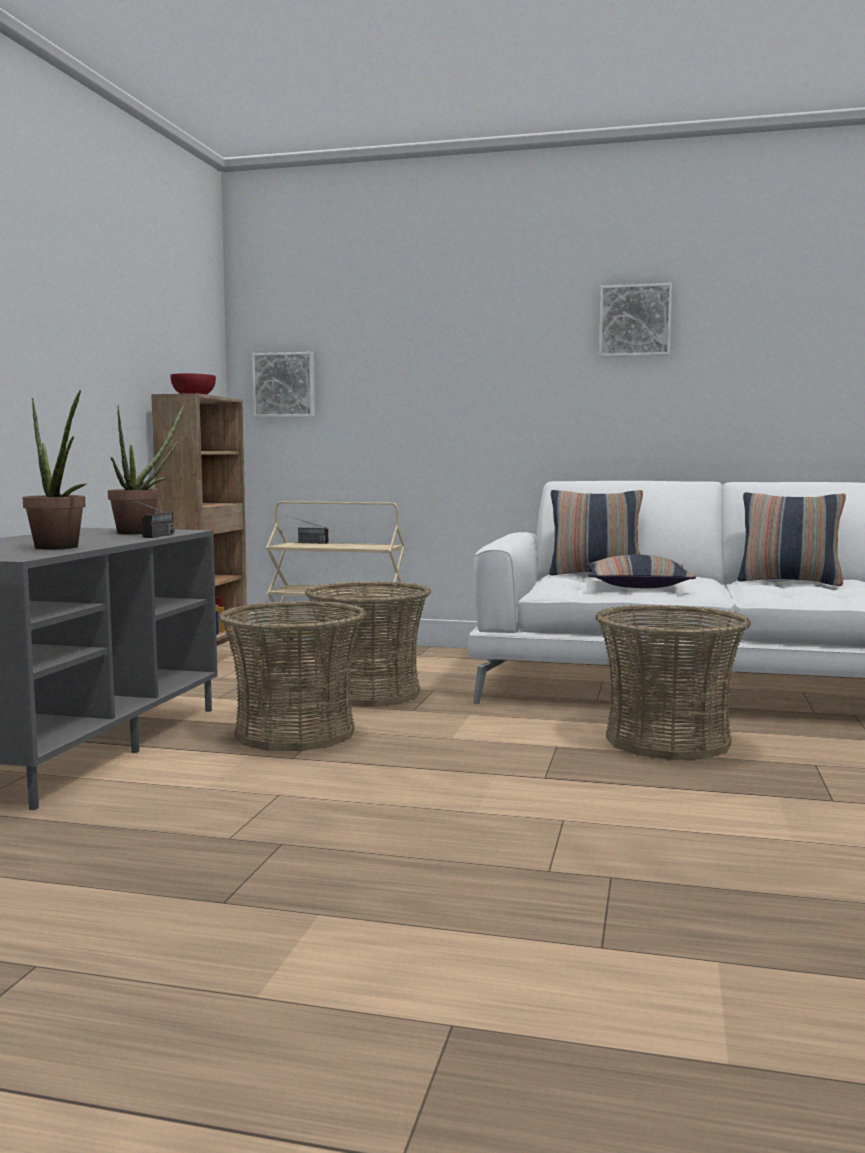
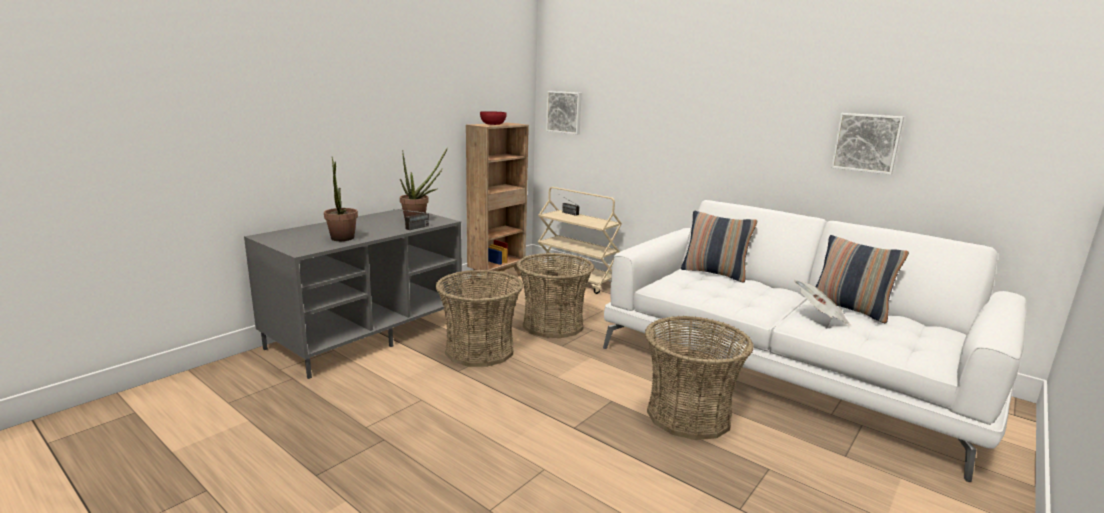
camera: 25 degrees right, 10 degrees up
pillow [586,555,696,588] -> none
picture [599,283,672,357] -> picture moved to [831,113,904,175]
none -> newspaper [794,280,851,325]

